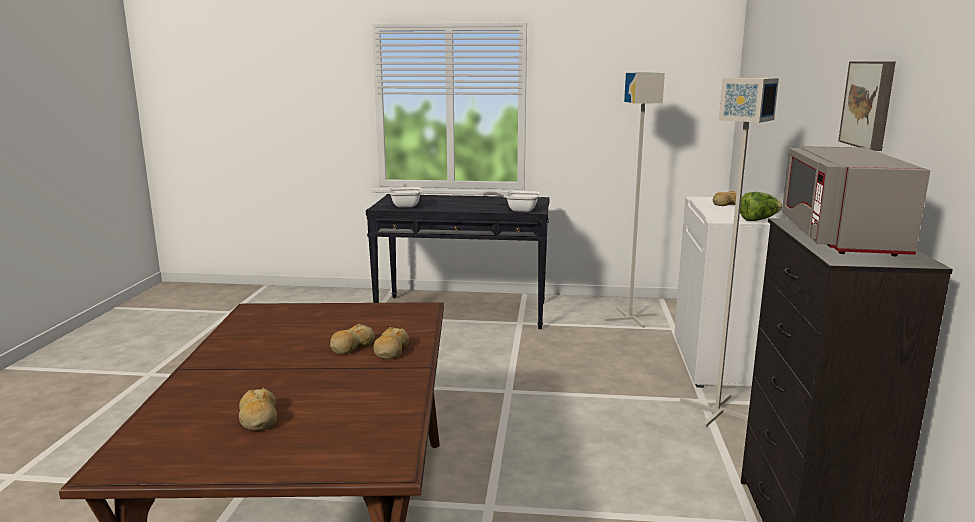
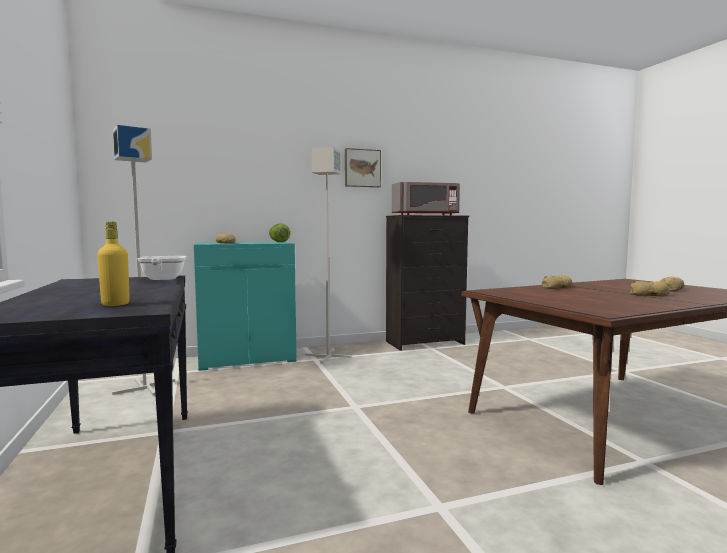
camera: 115 degrees left, 10 degrees down
bread [330,324,375,354] -> bread moved to [630,281,670,296]
frying pan [389,183,422,207] -> yellow bottle [97,222,130,306]
white cabinet [674,197,777,388] -> turquoise cabinet [194,242,297,371]

